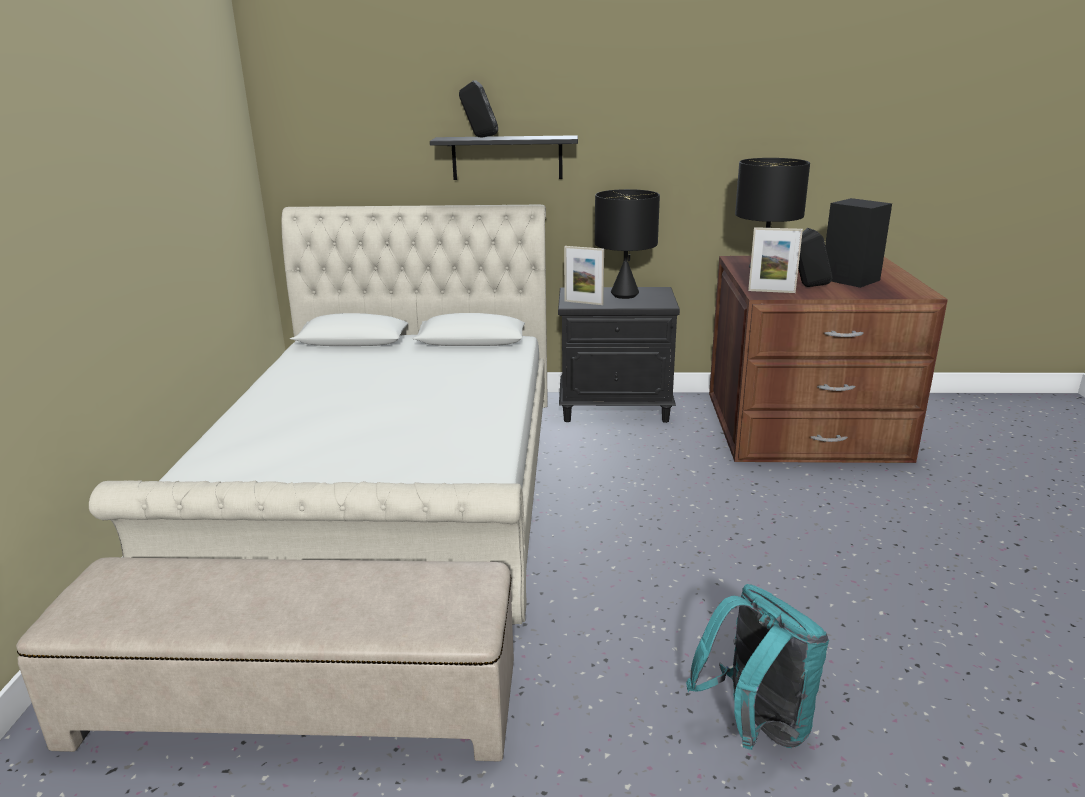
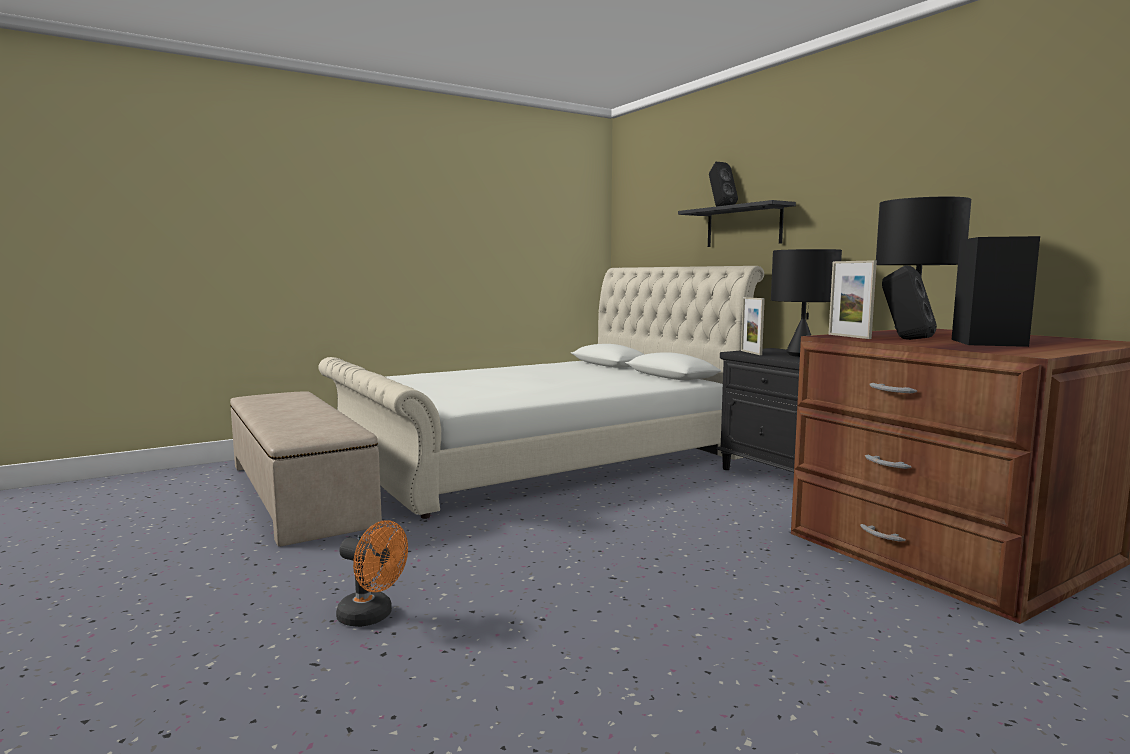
camera: 55 degrees right, 15 degrees down
turquoise backpack [686,584,829,750] -> orange fan [336,520,408,627]

